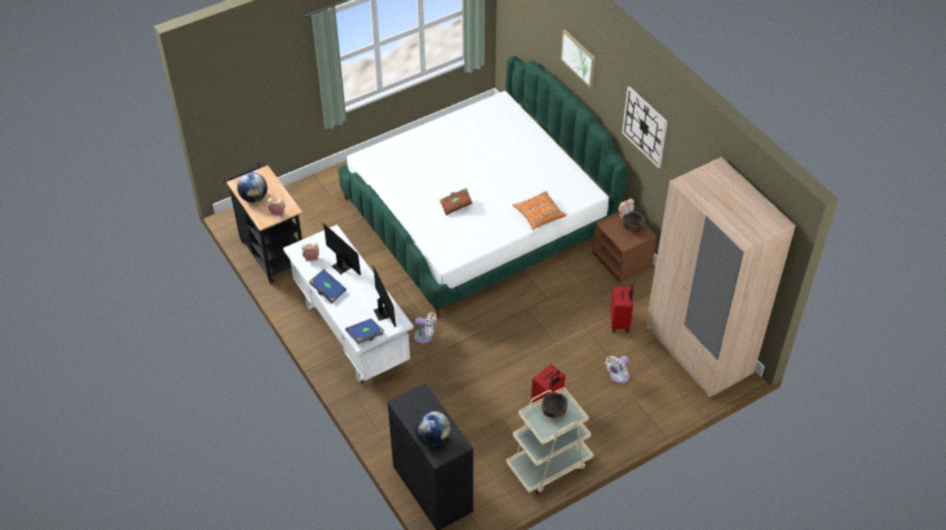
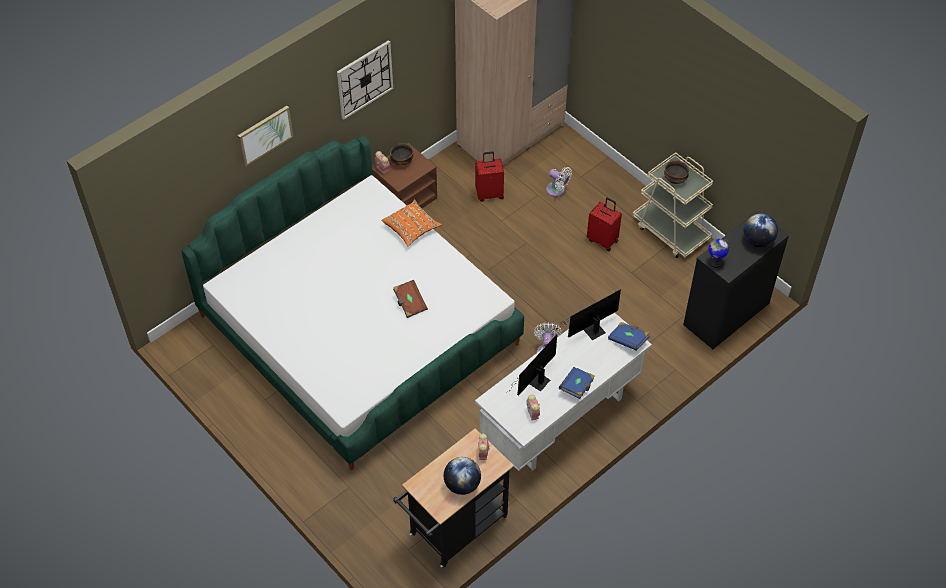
camera: 100 degrees left, 5 degrees up
none -> globe [708,239,730,268]

